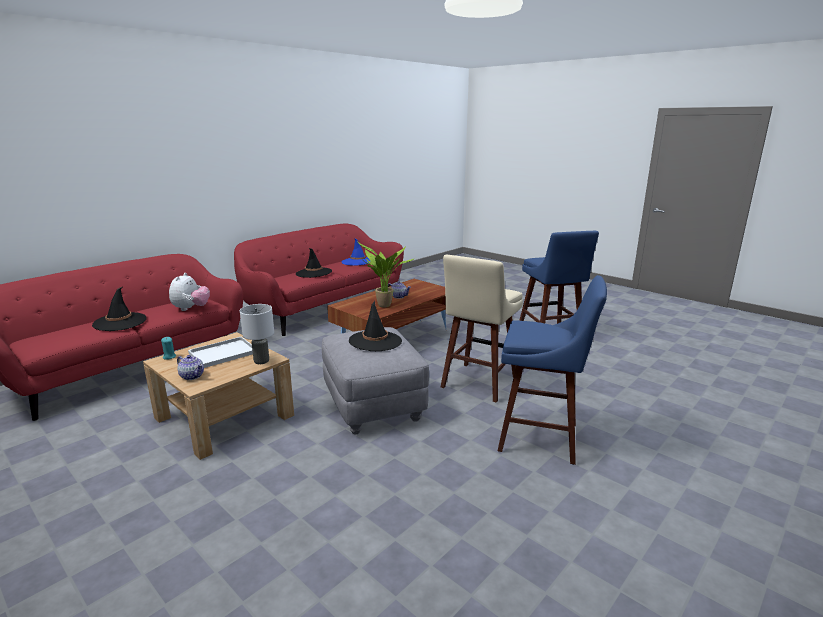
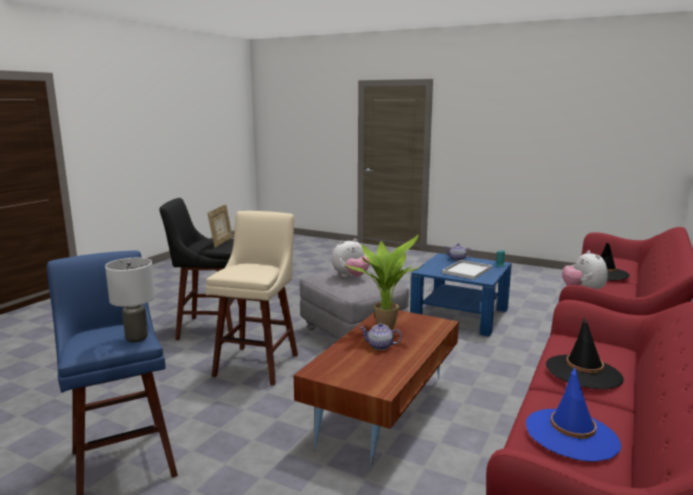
camera: 165 degrees right, 5 degrees down
brown coffee table [143,332,294,460] -> blue coffee table [410,253,512,337]
white table lamp [240,304,274,364] -> white table lamp moved to [105,258,155,343]
black hat [349,301,402,351] -> plush toy [332,239,370,277]
blue stool [498,275,607,465] -> black stool [159,198,239,340]
none -> picture frame [207,204,233,248]

